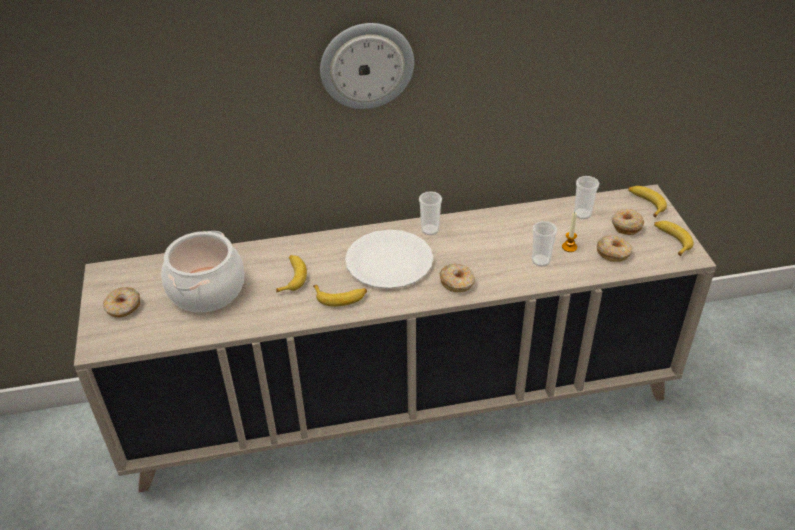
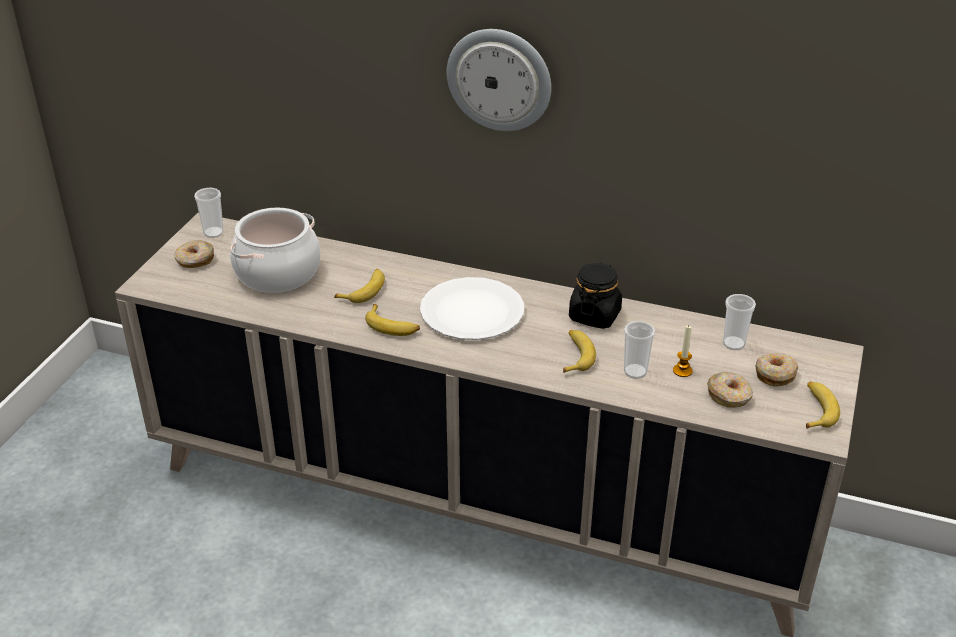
camera: 30 degrees right, 5 degrees down
cup [419,191,442,235] -> cup moved to [194,188,224,238]
donut [439,264,475,292] -> none
banana [628,186,667,217] -> banana moved to [563,330,596,373]
none -> black jar [569,263,622,329]

